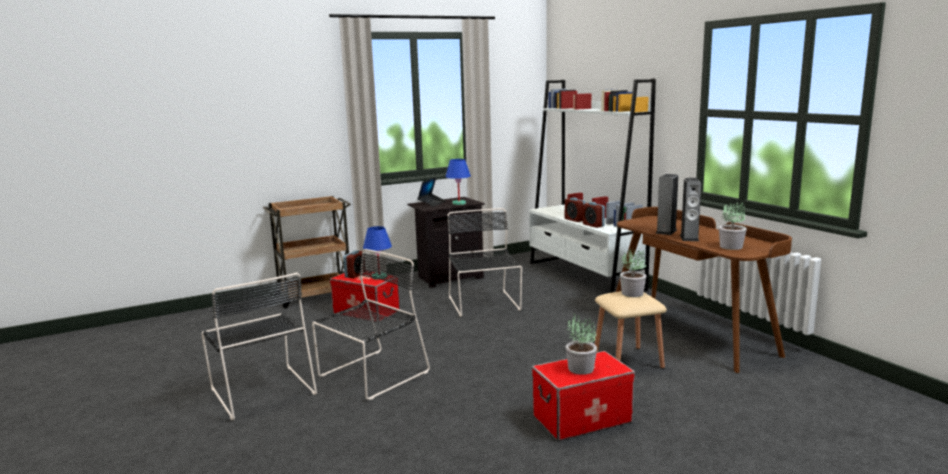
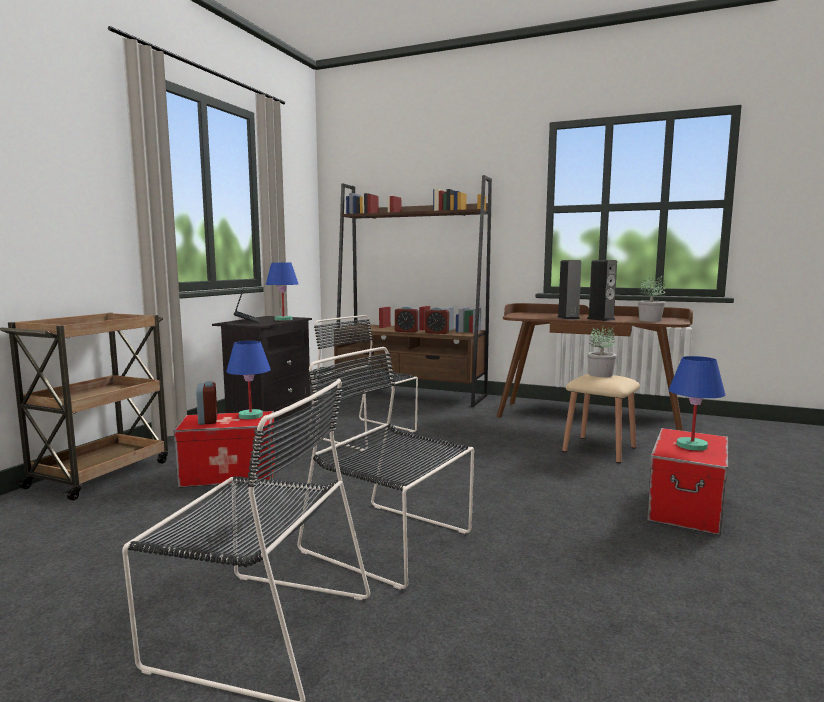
camera: 40 degrees left, 5 degrees down
black chair [312,249,430,400] -> black chair turned 60 degrees counterclockwise [297,347,474,590]
white bookcase [529,79,656,293] -> brown bookcase [334,175,492,407]
potted plant [566,313,597,375] -> blue table lamp [668,356,725,451]

